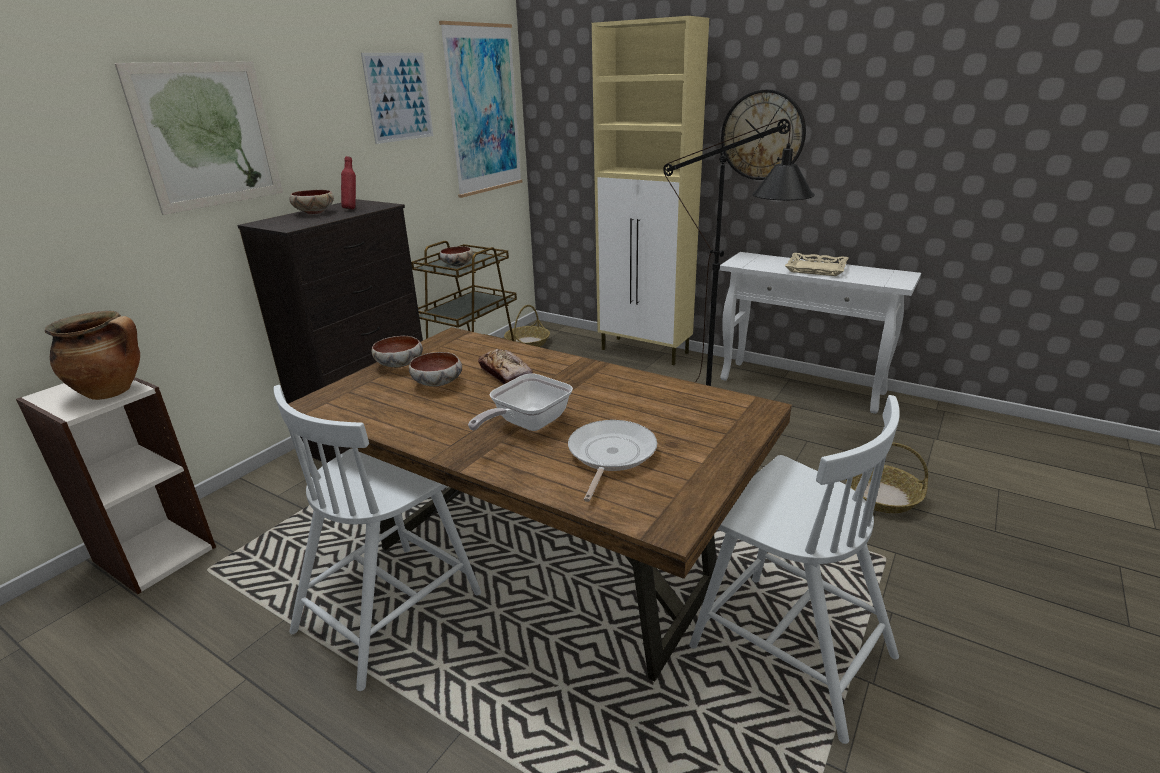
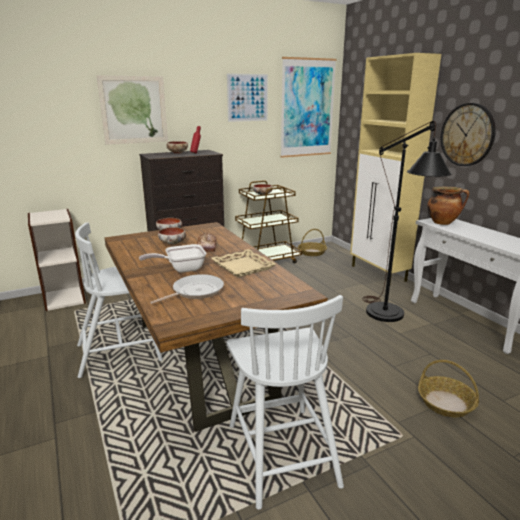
camera: 30 degrees right, 5 degrees down
cooking pot [45,311,140,400] -> cooking pot moved to [427,186,469,225]
beige tray [785,253,848,276] -> beige tray moved to [211,249,276,277]

